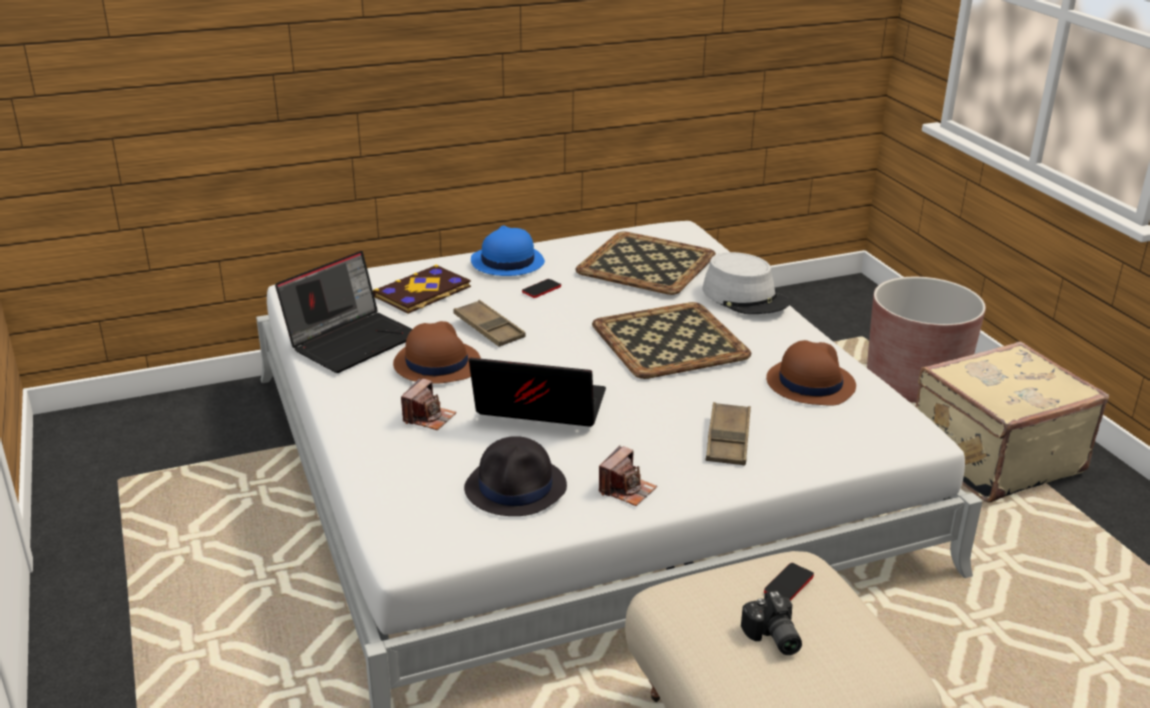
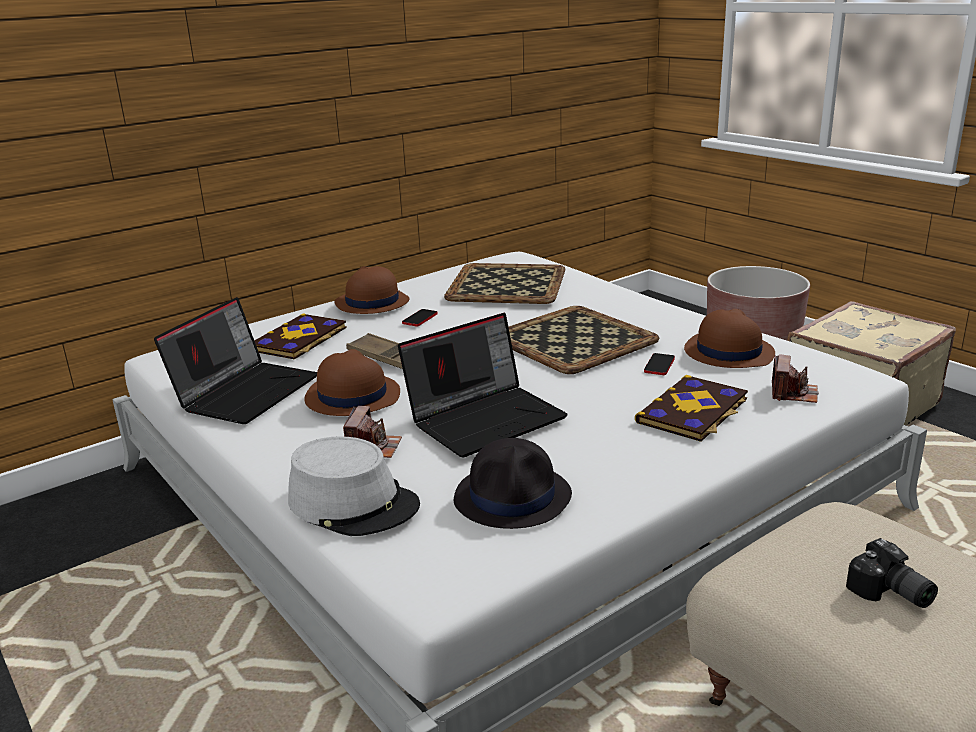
camera: 15 degrees left, 5 degrees down
laptop [469,358,606,427] -> laptop turned 150 degrees clockwise [398,313,568,457]
blue hat [471,226,545,276] -> brown hat [334,266,409,314]
camera [599,446,657,506] -> camera moved to [772,355,819,403]
grey hat [703,252,790,314] -> grey hat moved to [288,436,420,536]
brown tray [705,402,751,465] -> book [635,375,748,442]
phone [764,563,814,601] -> phone moved to [644,353,675,375]

